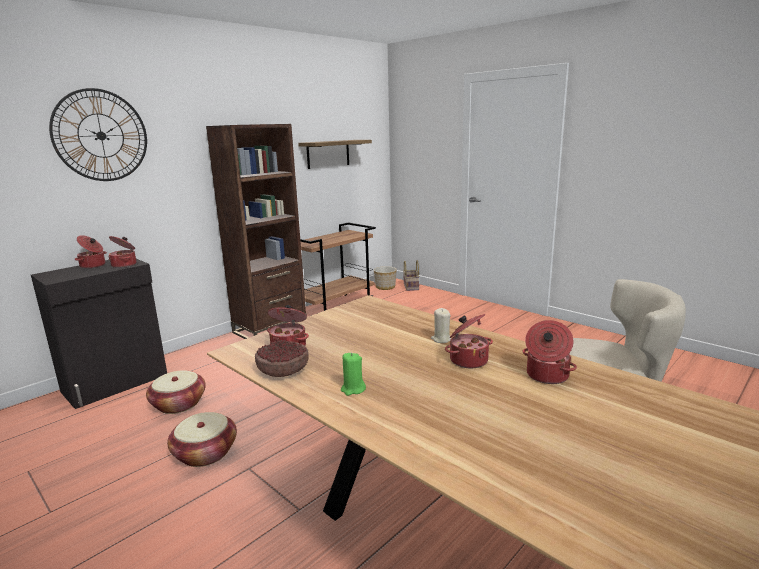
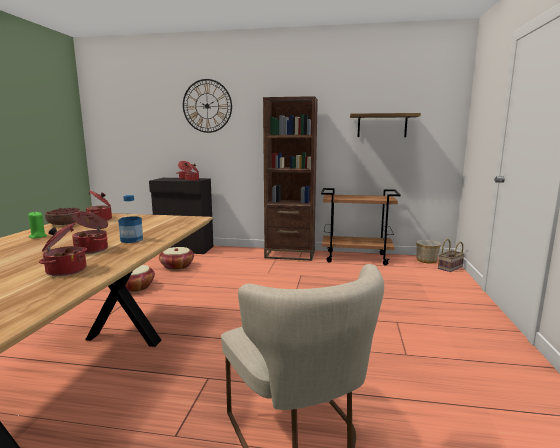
camera: 55 degrees right, 5 degrees down
beige candle [431,308,451,343] -> bottle [118,195,143,243]

